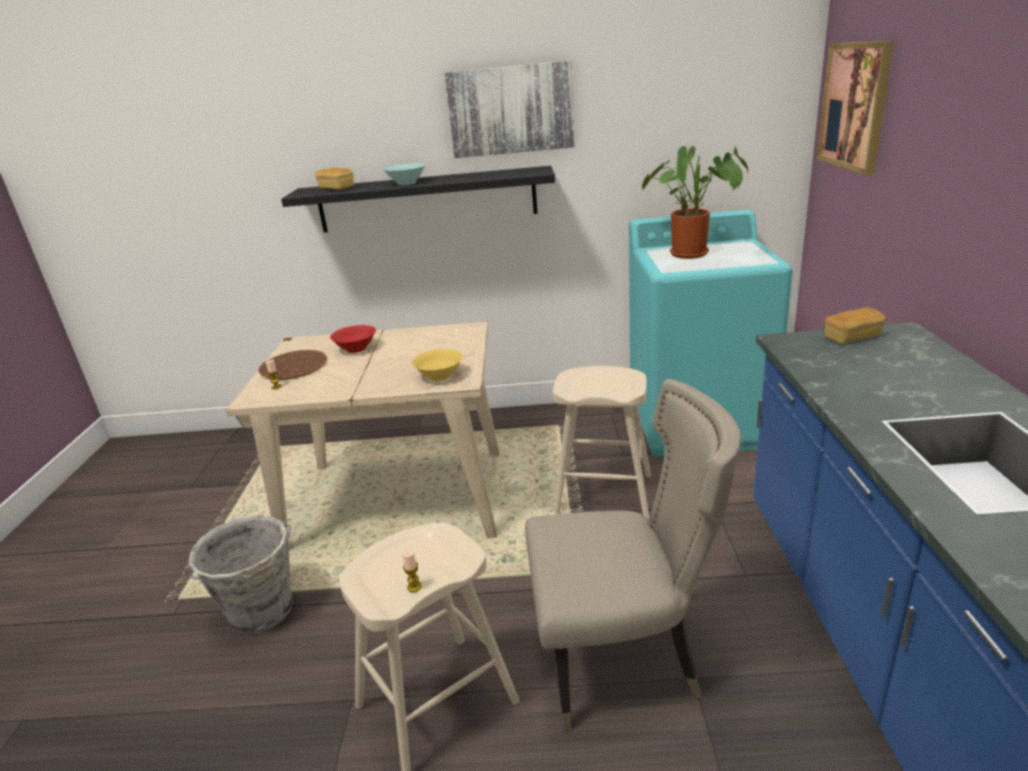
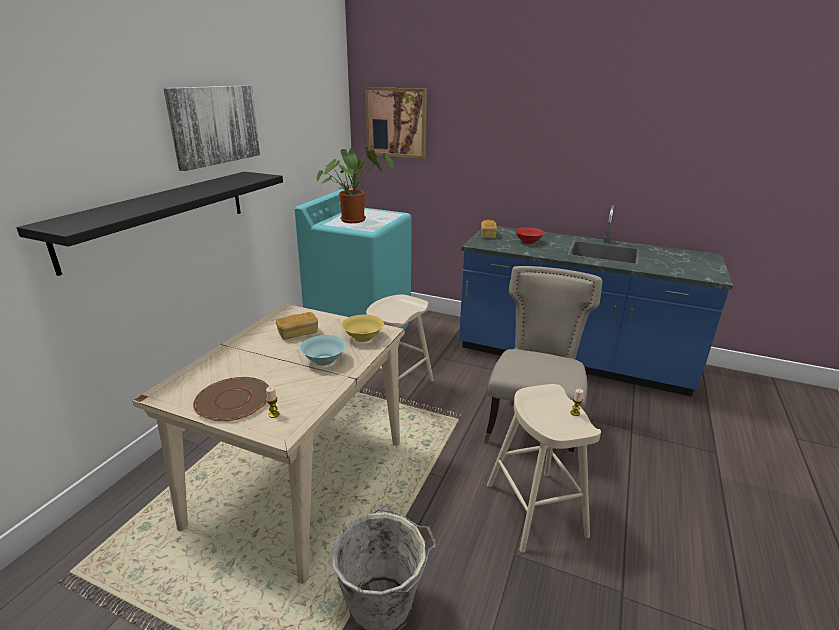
camera: 70 degrees left, 0 degrees up
bread [315,168,354,190] -> bread moved to [276,312,318,340]
red bowl [330,325,376,353] -> red bowl moved to [515,227,545,244]
turquoise bowl [383,163,426,185] -> turquoise bowl moved to [300,335,347,366]

